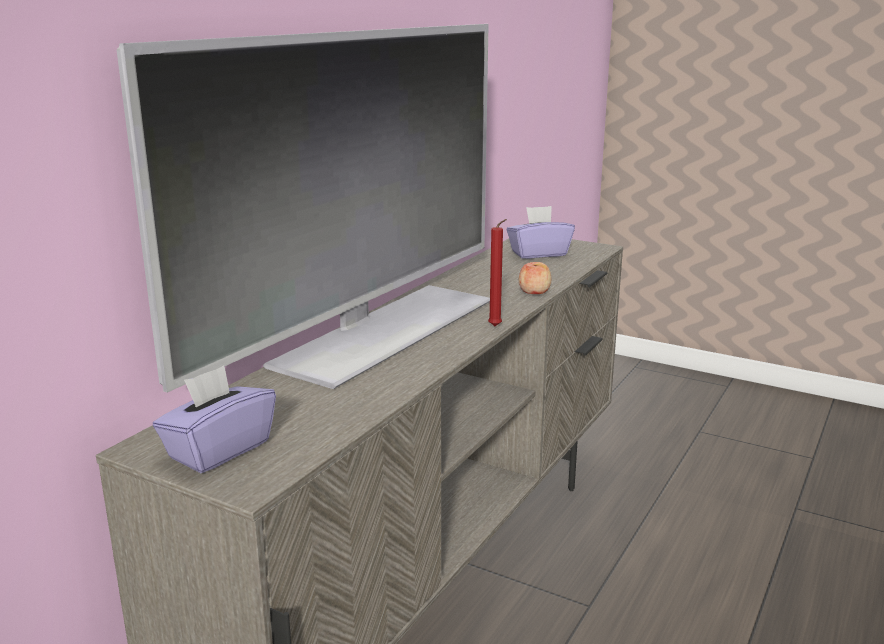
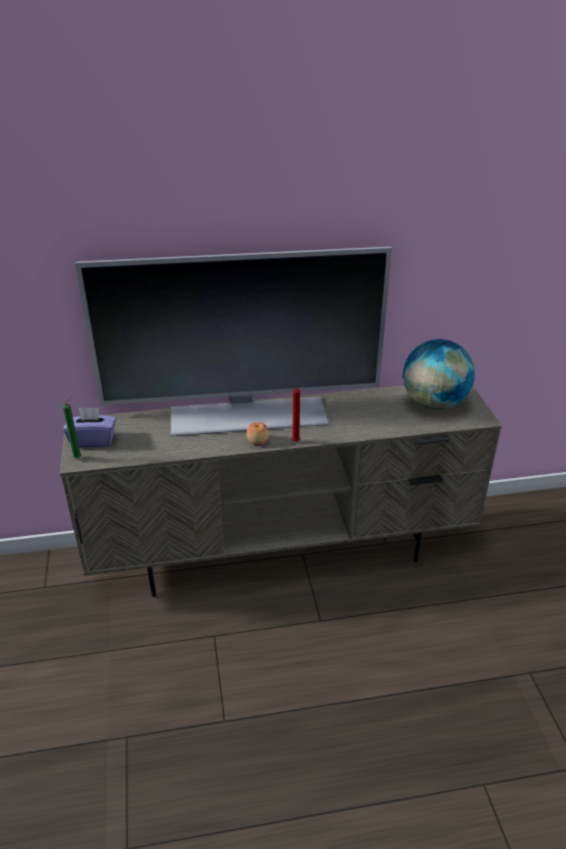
camera: 50 degrees right, 15 degrees up
purple tissue box [507,206,575,259] -> globe [403,339,475,410]
apple [519,262,552,294] -> apple moved to [246,422,269,445]
none -> green candle [63,396,81,459]

